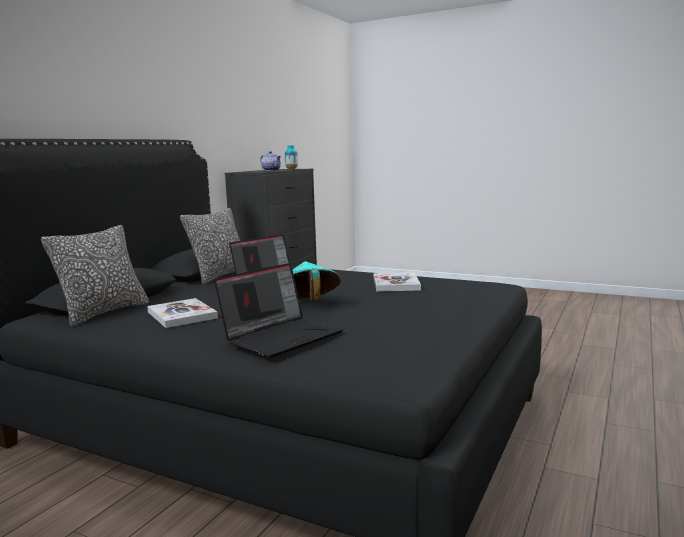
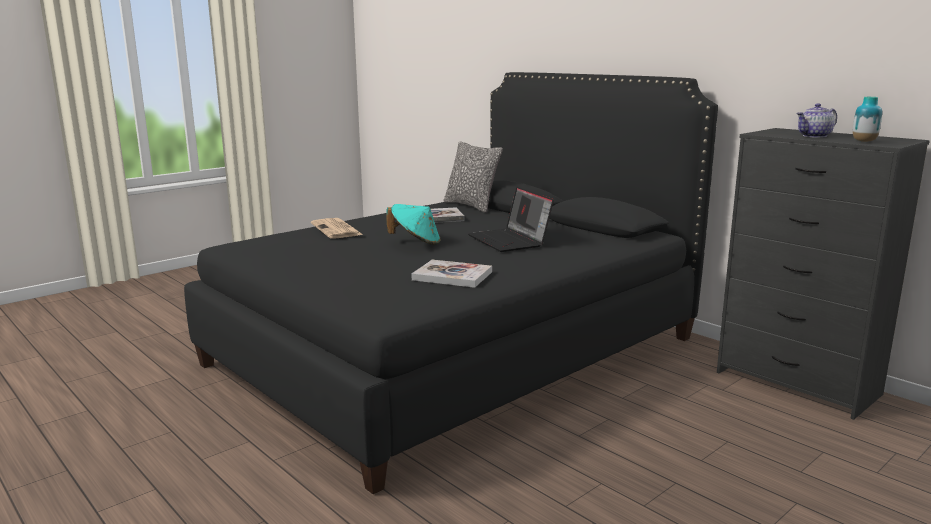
camera: 110 degrees right, 5 degrees up
pillow [180,208,240,284] -> none
laptop [214,263,343,358] -> newspaper [311,218,363,238]

